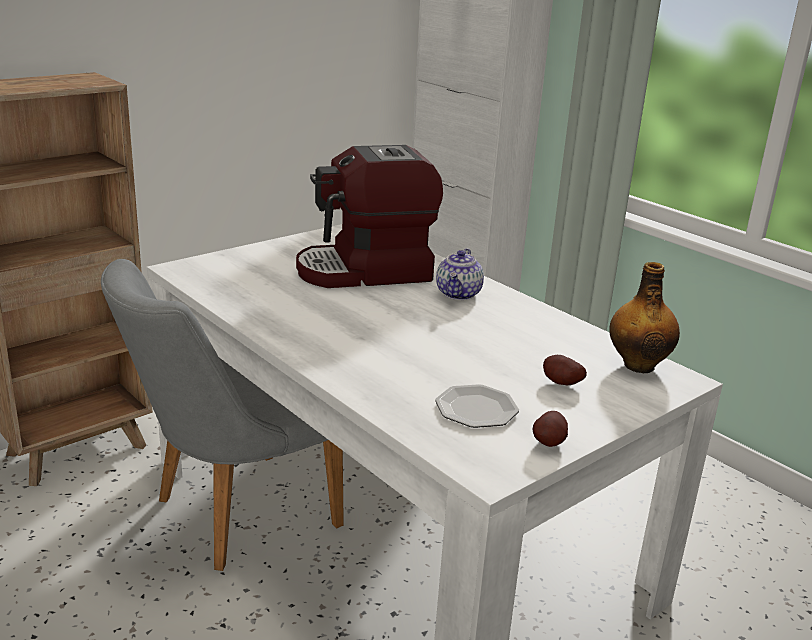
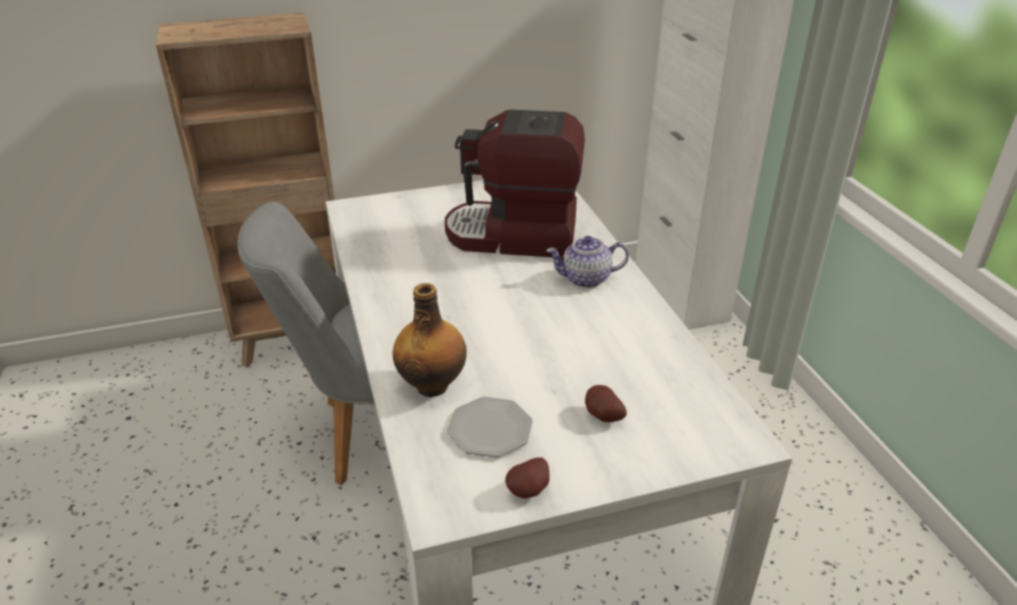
camera: 25 degrees right, 10 degrees up
teapot [436,249,484,300] -> teapot turned 45 degrees clockwise [547,236,629,288]
bottle [609,262,680,373] -> bottle moved to [392,283,467,397]

